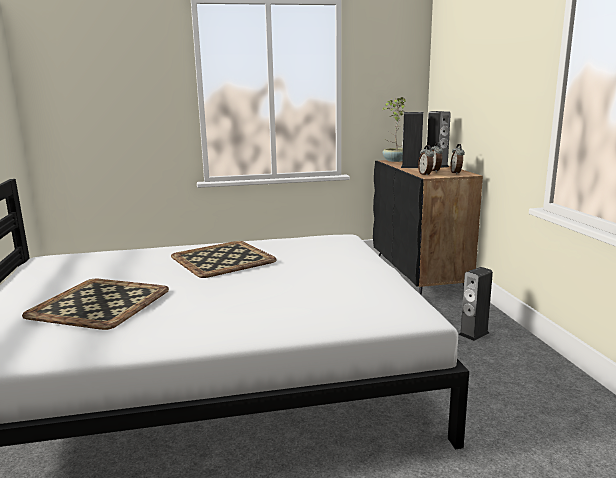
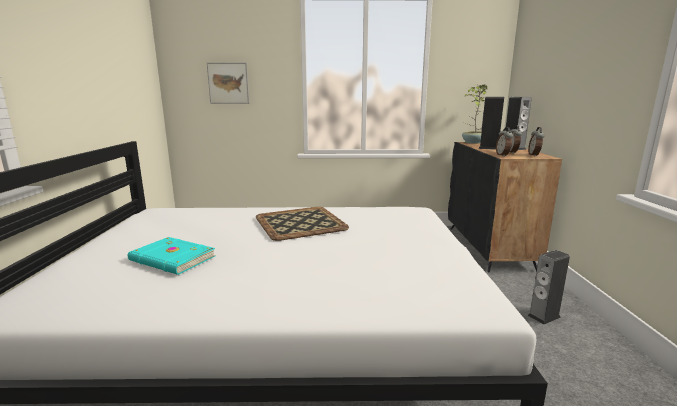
camera: 10 degrees right, 0 degrees up
tray [22,279,169,330] -> turquoise book [128,237,215,275]
none -> picture [207,62,249,104]

